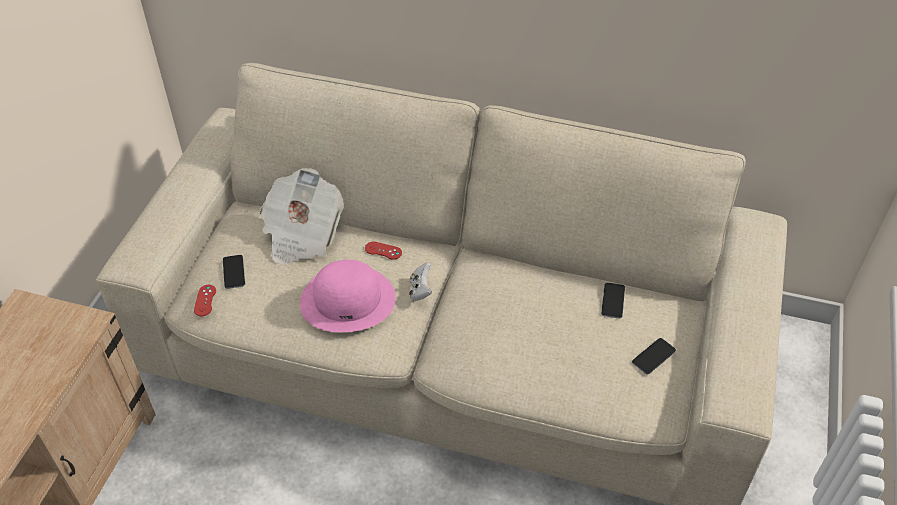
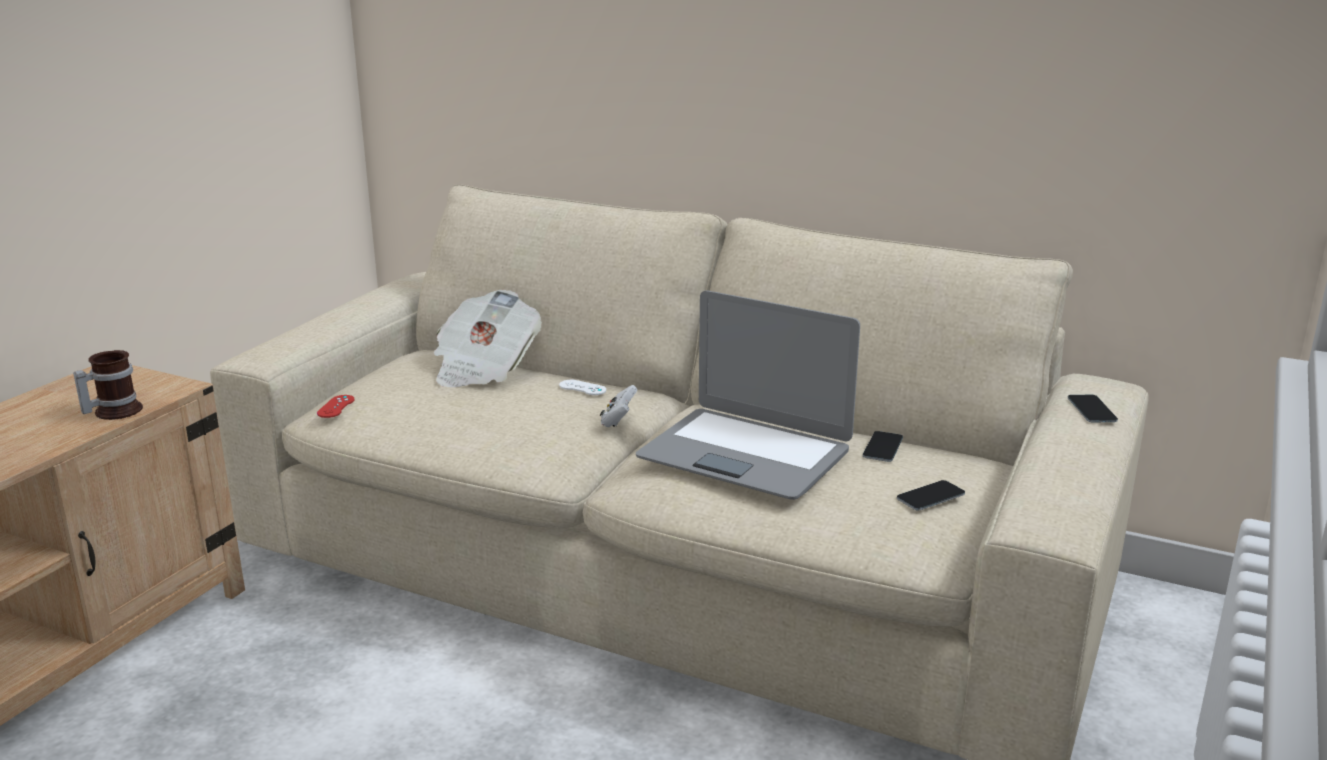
camera: 10 degrees right, 25 degrees down
phone [223,255,245,289] -> phone moved to [1068,395,1118,422]
pink hat [300,260,396,332] -> none
red game controller [365,241,402,260] -> white game controller [559,380,606,395]
none -> mug [73,350,143,420]
none -> laptop [636,290,860,500]

